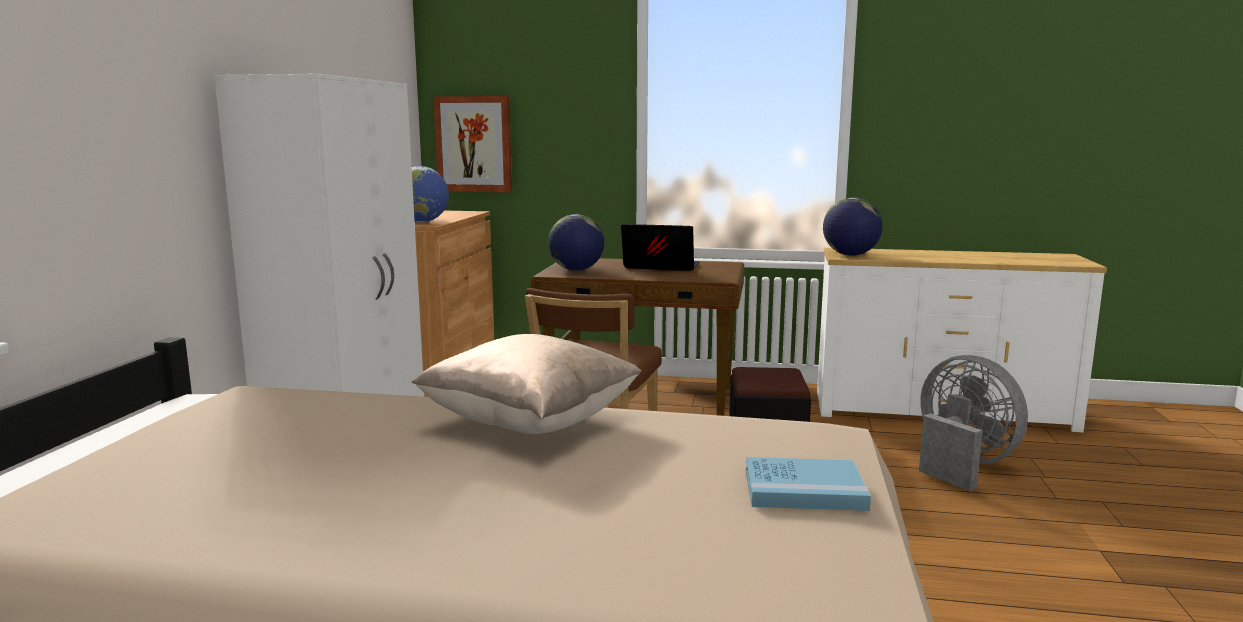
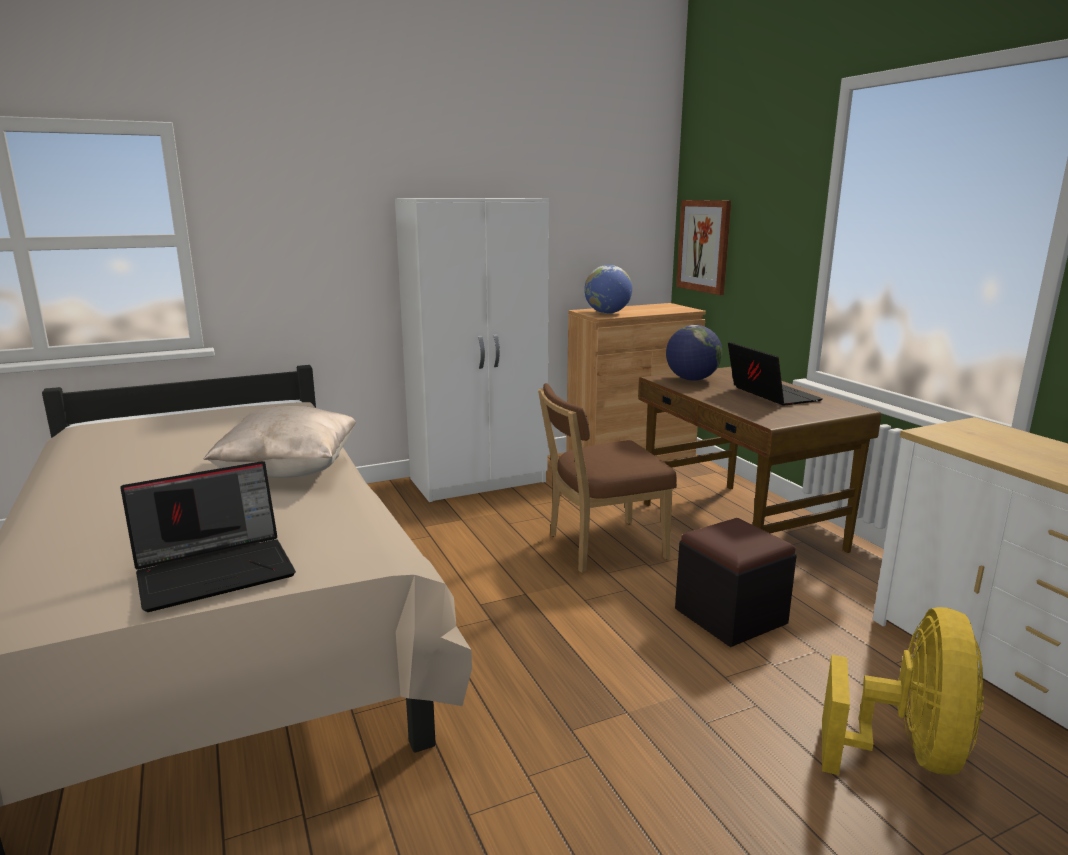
camera: 55 degrees right, 5 degrees up
blue book [746,457,871,511] -> laptop [120,461,296,612]
globe [823,198,883,256] -> none
grey fan [919,355,1028,491] -> yellow fan [822,607,984,775]

